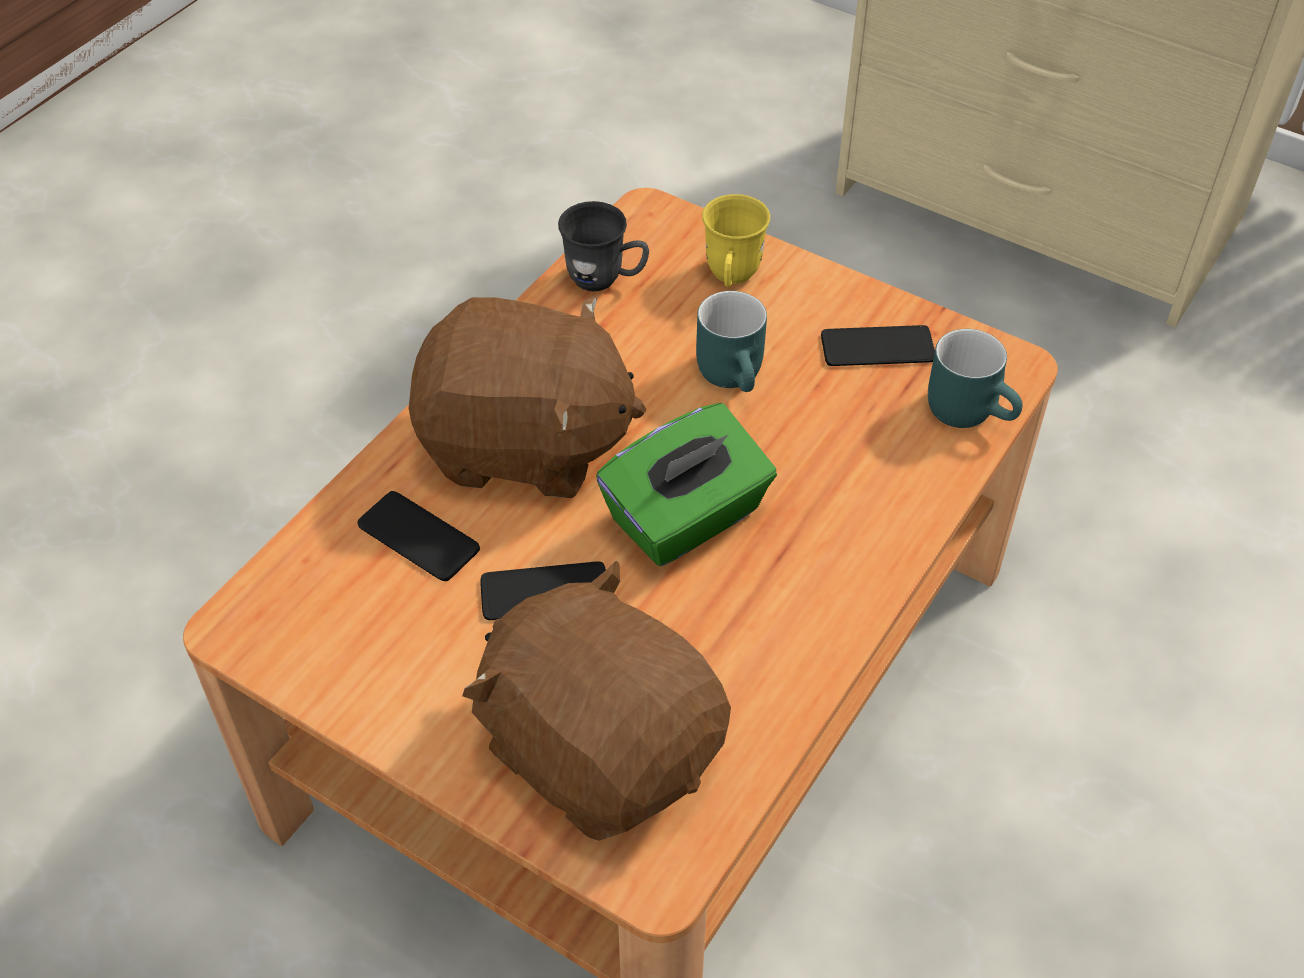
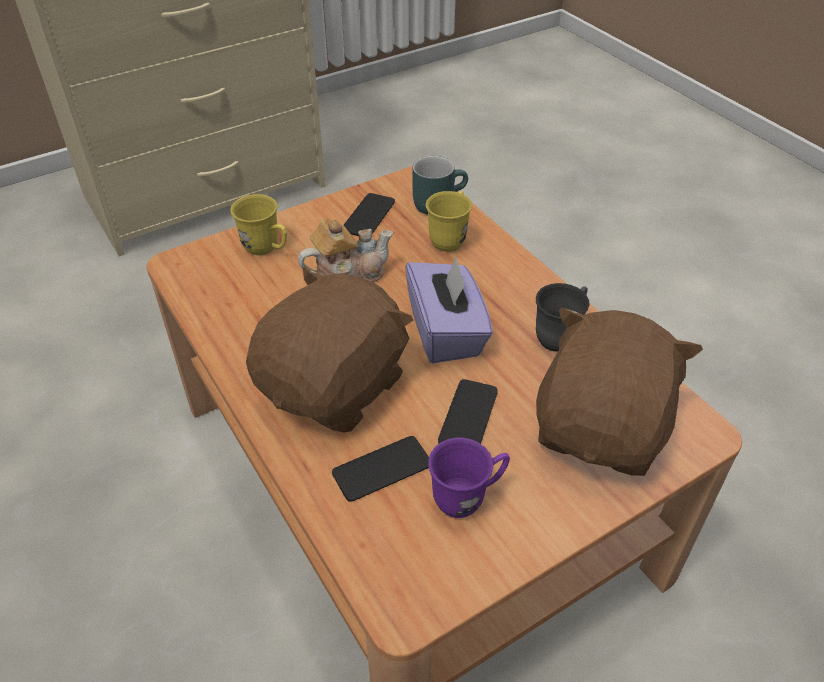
camera: 65 degrees left, 5 degrees down
brown plush toy [462,561,731,841] -> brown plush toy turned 135 degrees clockwise [536,308,703,476]
grey mug [558,201,649,291] -> grey mug moved to [536,283,590,352]
green tissue box [596,403,777,566] -> purple tissue box [405,255,493,363]
turquoise mug [696,291,767,392] -> teapot [298,218,393,282]
none -> yellow mug [426,191,472,252]
none -> purple mug [428,438,510,518]

